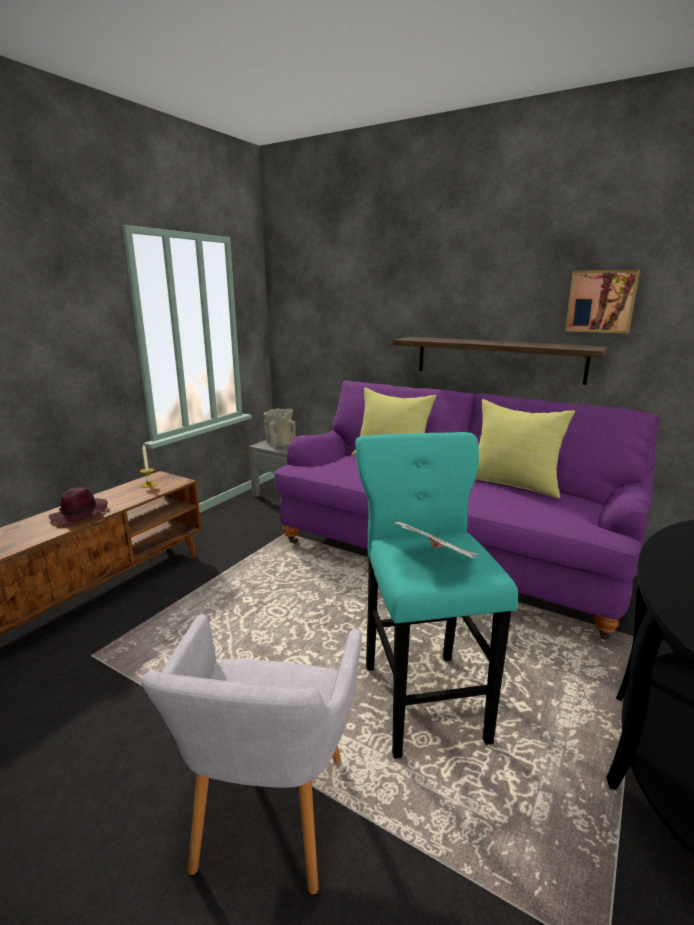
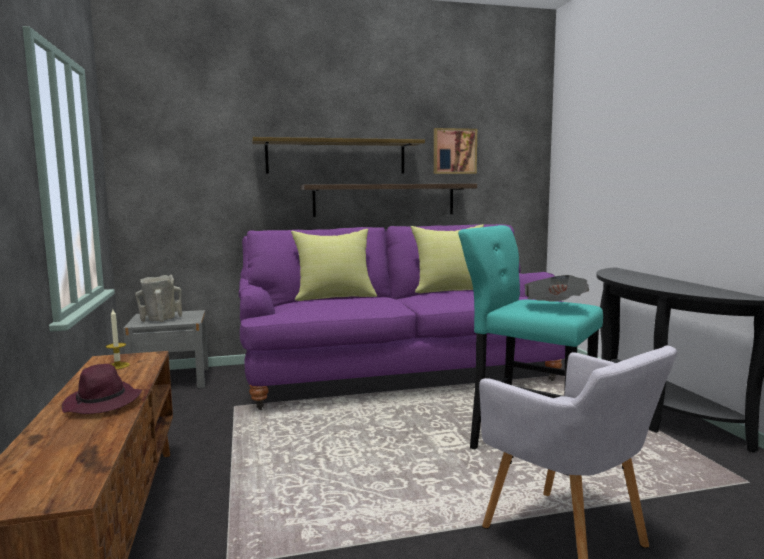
camera: 45 degrees left, 10 degrees down
none -> shelf [252,137,425,174]

